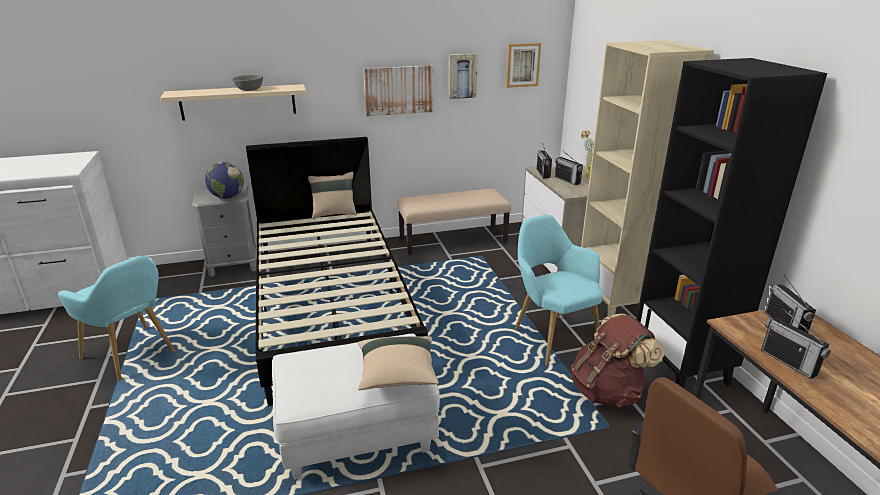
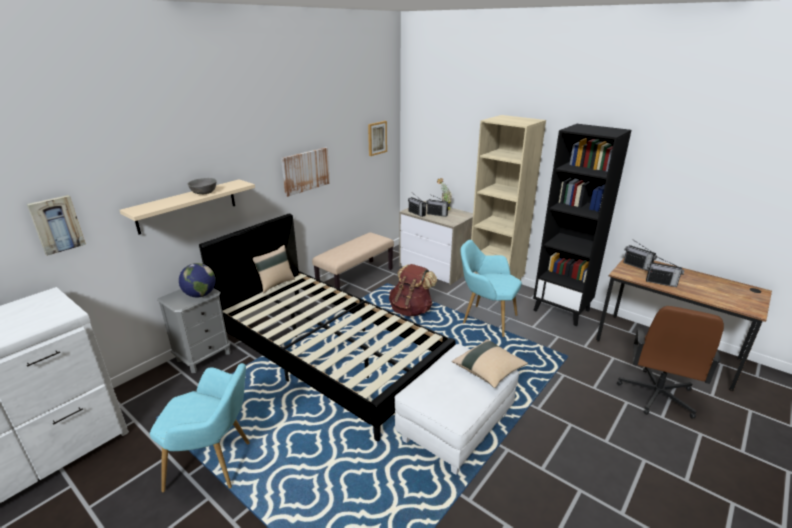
camera: 35 degrees left, 0 degrees up
picture [448,54,477,99] -> picture moved to [27,195,86,256]
brown backpack [571,313,664,407] -> brown backpack moved to [389,264,437,316]

